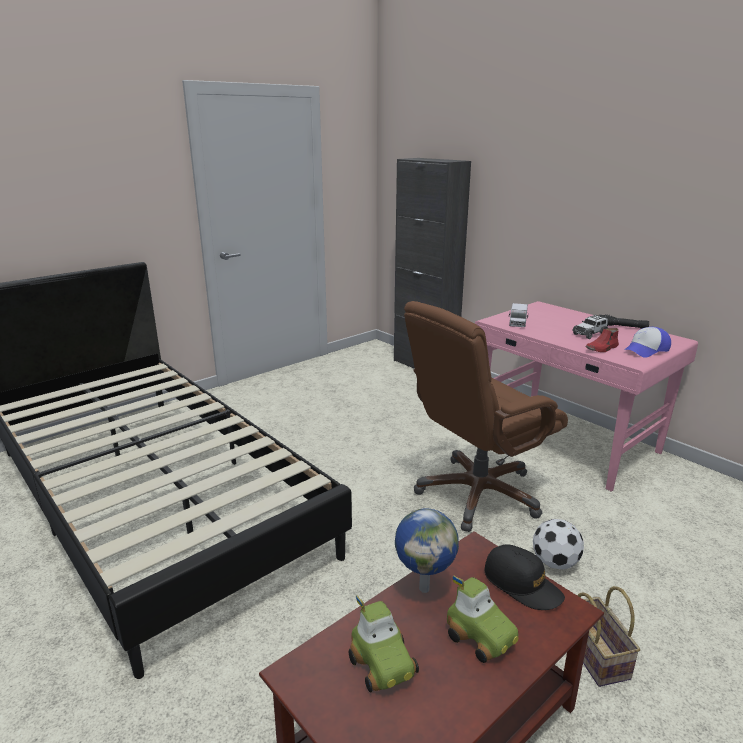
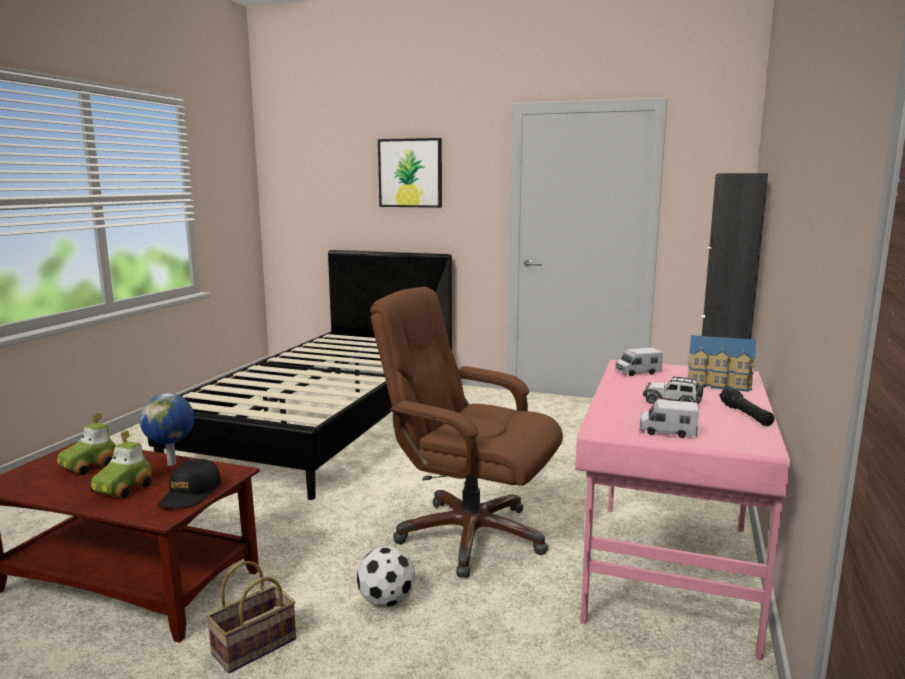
camera: 60 degrees right, 10 degrees down
red shoe [585,328,619,352] -> none
cap [624,327,671,358] -> toy truck [639,399,699,438]
none -> picture [378,138,442,208]
none -> toy house [688,335,756,392]

